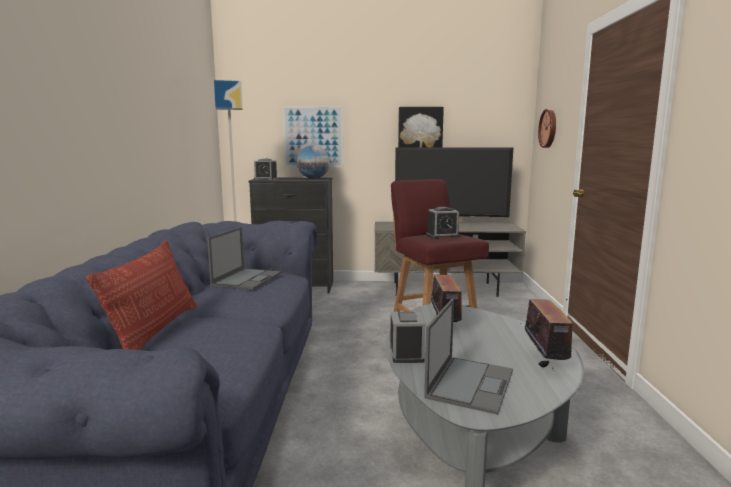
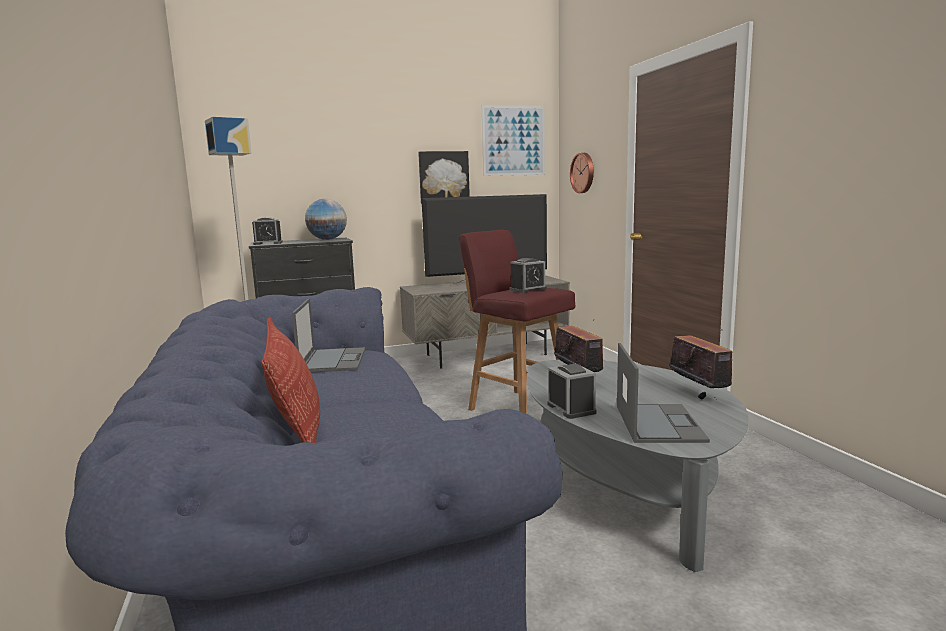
camera: 20 degrees left, 0 degrees up
picture [282,106,343,167] -> picture moved to [482,105,545,176]

